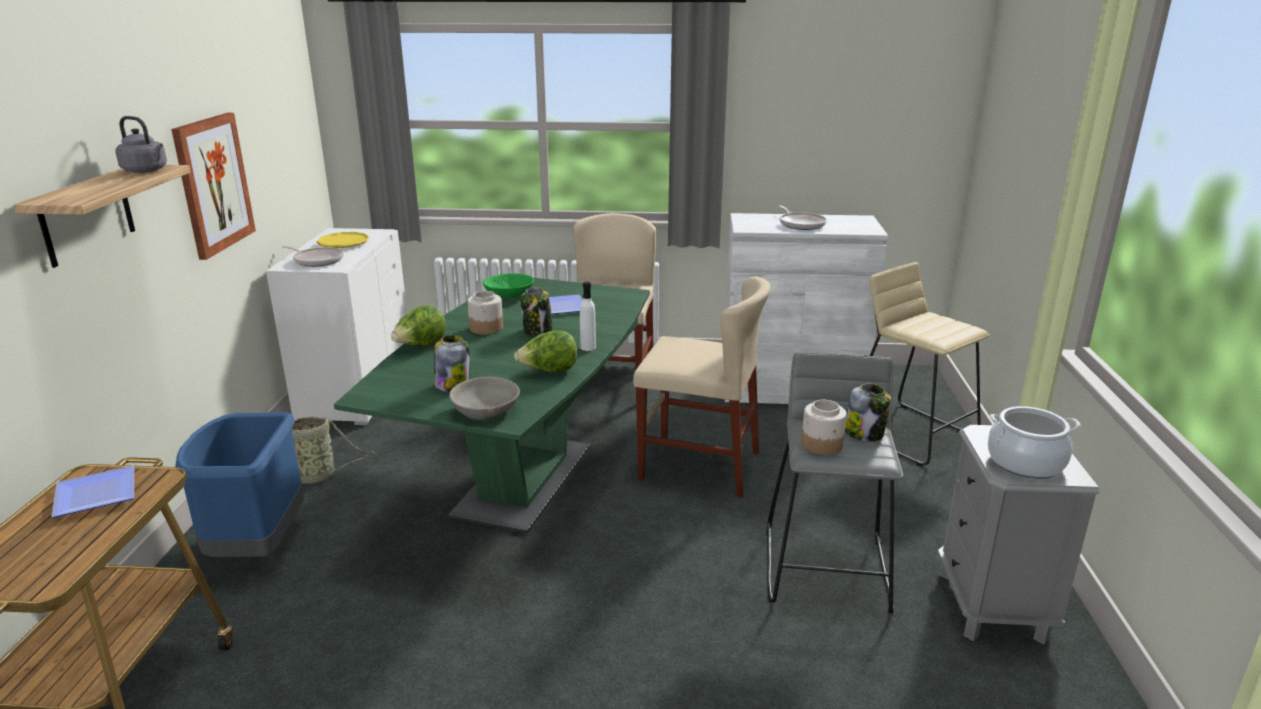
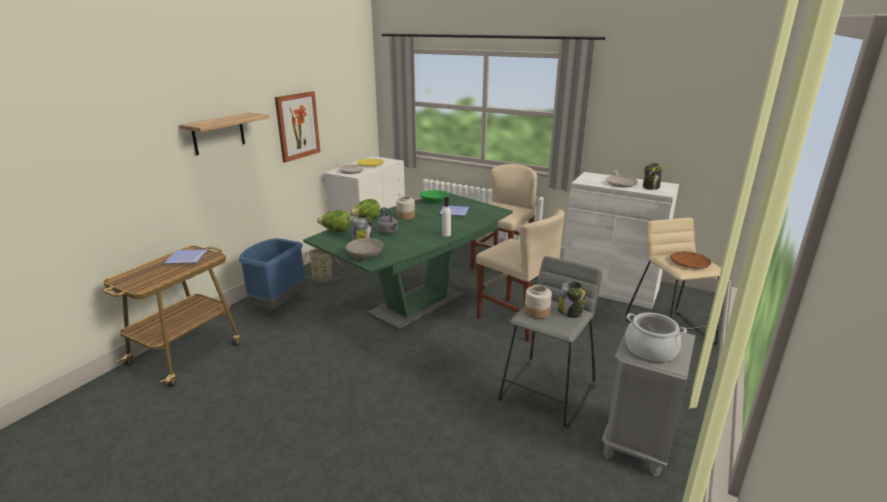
camera: 25 degrees right, 0 degrees up
grey kettle [116,116,167,173] -> grey kettle moved to [377,207,398,234]
lettuce [514,330,577,372] -> lettuce moved to [317,210,350,232]
jar [520,287,553,337] -> jar moved to [643,163,662,190]
none -> brown plate [670,251,711,269]

